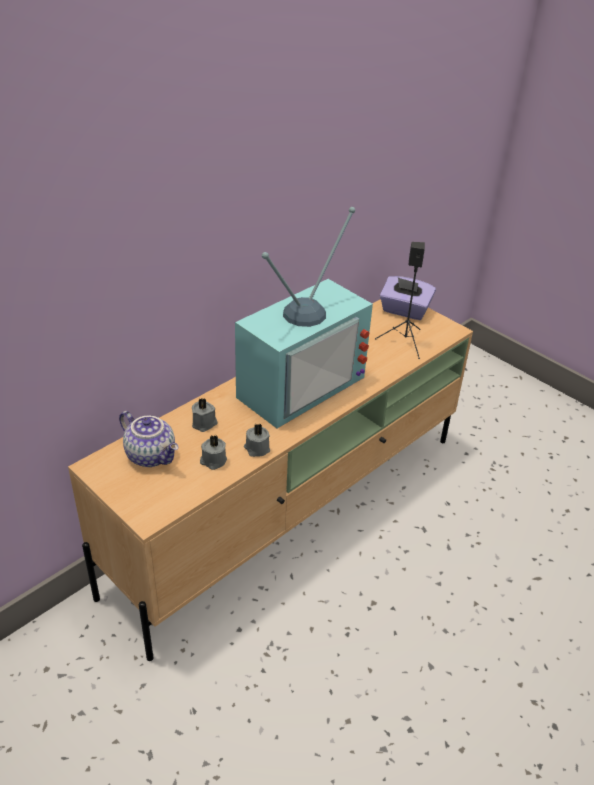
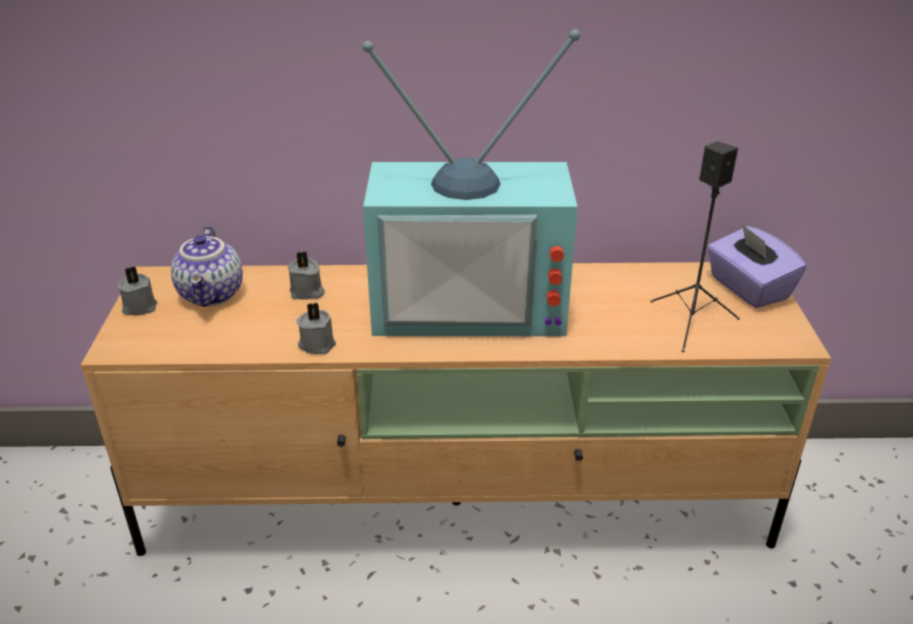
camera: 45 degrees right, 5 degrees down
grey candle [200,435,227,470] -> grey candle moved to [117,267,157,316]

